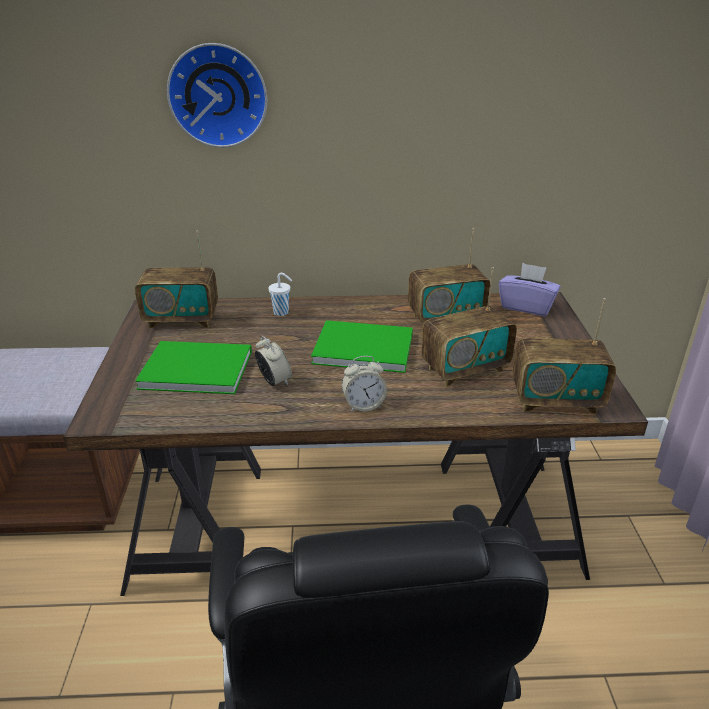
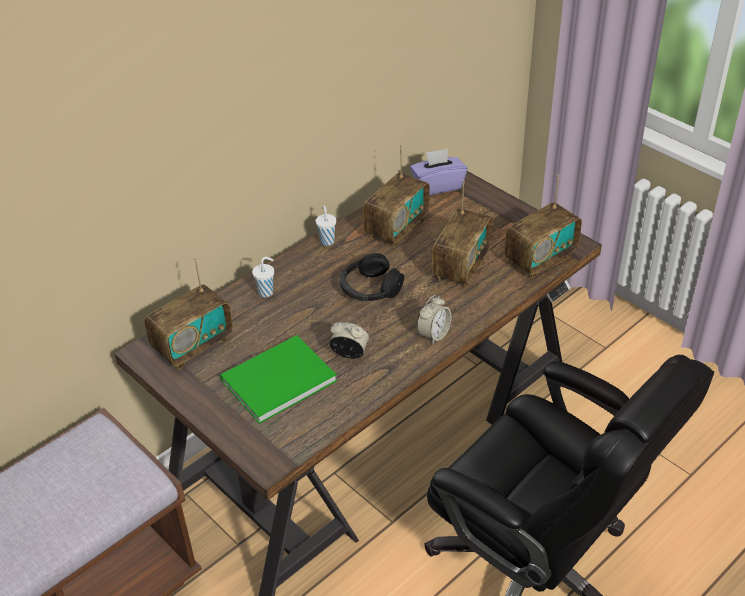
camera: 40 degrees left, 10 degrees up
wall clock [167,43,267,148] -> none
green book [311,320,413,373] -> black headphones [340,253,404,301]
none -> white cup [316,205,336,246]

